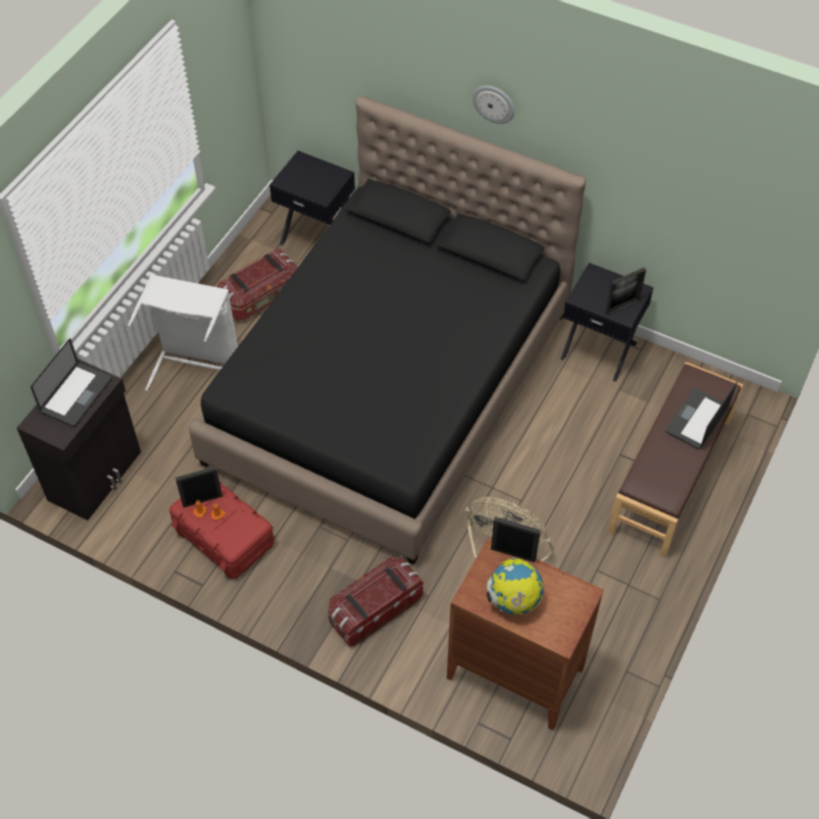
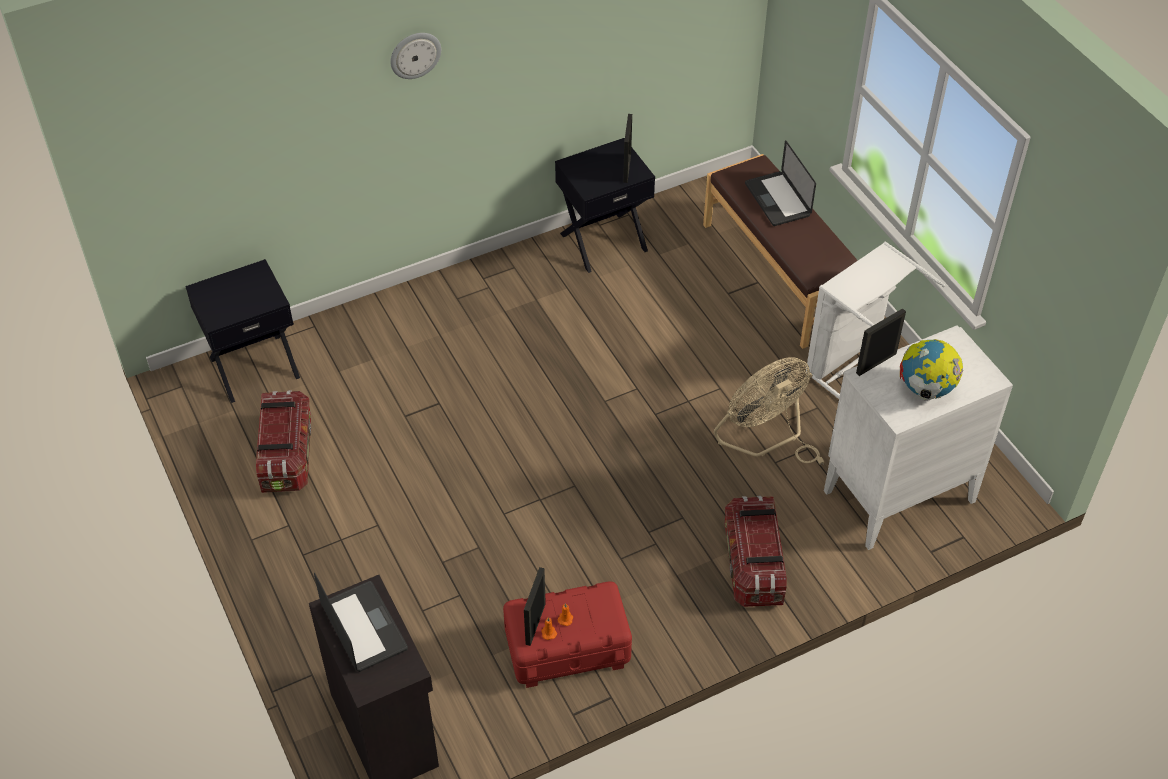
camera: 55 degrees left, 5 degrees down
white laundry basket [128,274,238,391] -> white laundry basket moved to [806,241,945,399]
black bed [189,96,586,564] -> none
brown dresser [447,538,603,731] -> white dresser [824,325,1013,550]

